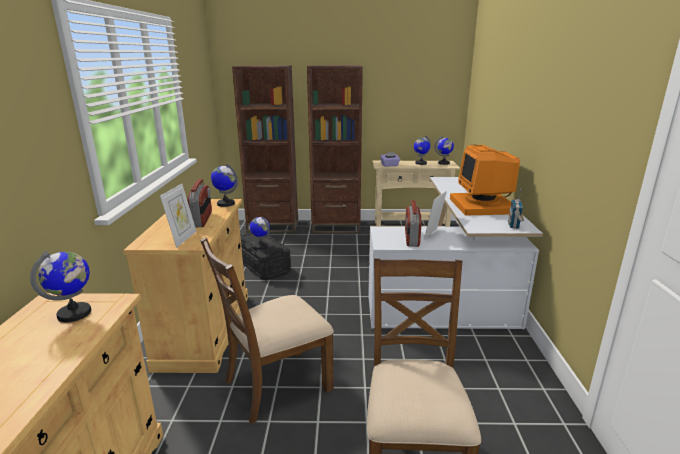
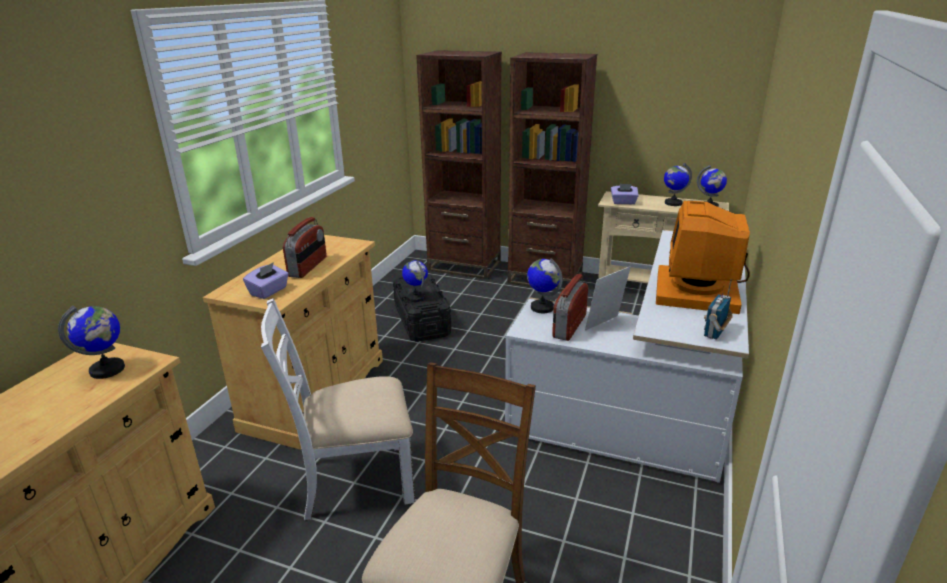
camera: 20 degrees right, 5 degrees up
picture frame [160,184,197,248] -> purple tissue box [243,262,289,299]
brown chair [200,237,334,424] -> white chair [261,298,415,520]
globe [211,164,238,207] -> globe moved to [527,258,563,313]

